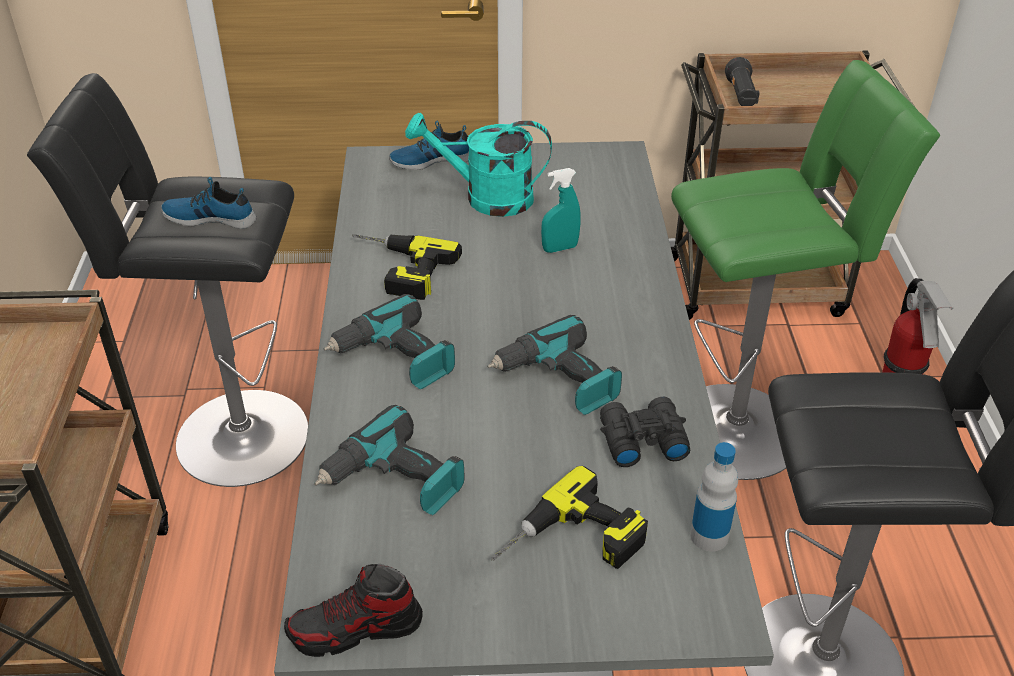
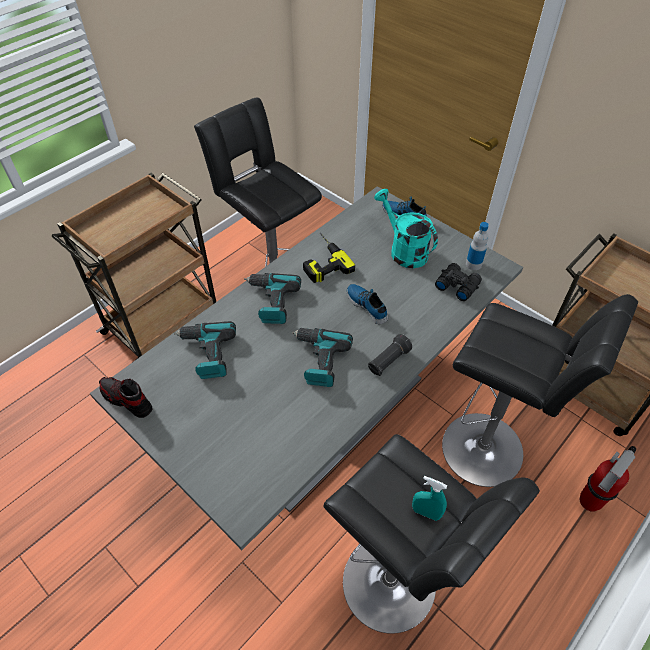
camera: 45 degrees right, 10 degrees up
shoe [161,177,256,229] -> shoe moved to [347,284,388,324]
power drill [491,466,648,569] -> none
turquoise spray bottle [541,168,581,253] -> turquoise spray bottle moved to [412,476,447,521]
black binoculars [600,397,690,467] -> black binoculars moved to [435,263,482,301]
green stool [671,60,940,480] -> black stool [442,294,638,487]
bottle [690,442,738,551] -> bottle moved to [466,222,489,270]
black flashlight [725,57,760,106] -> black flashlight moved to [368,334,412,376]

